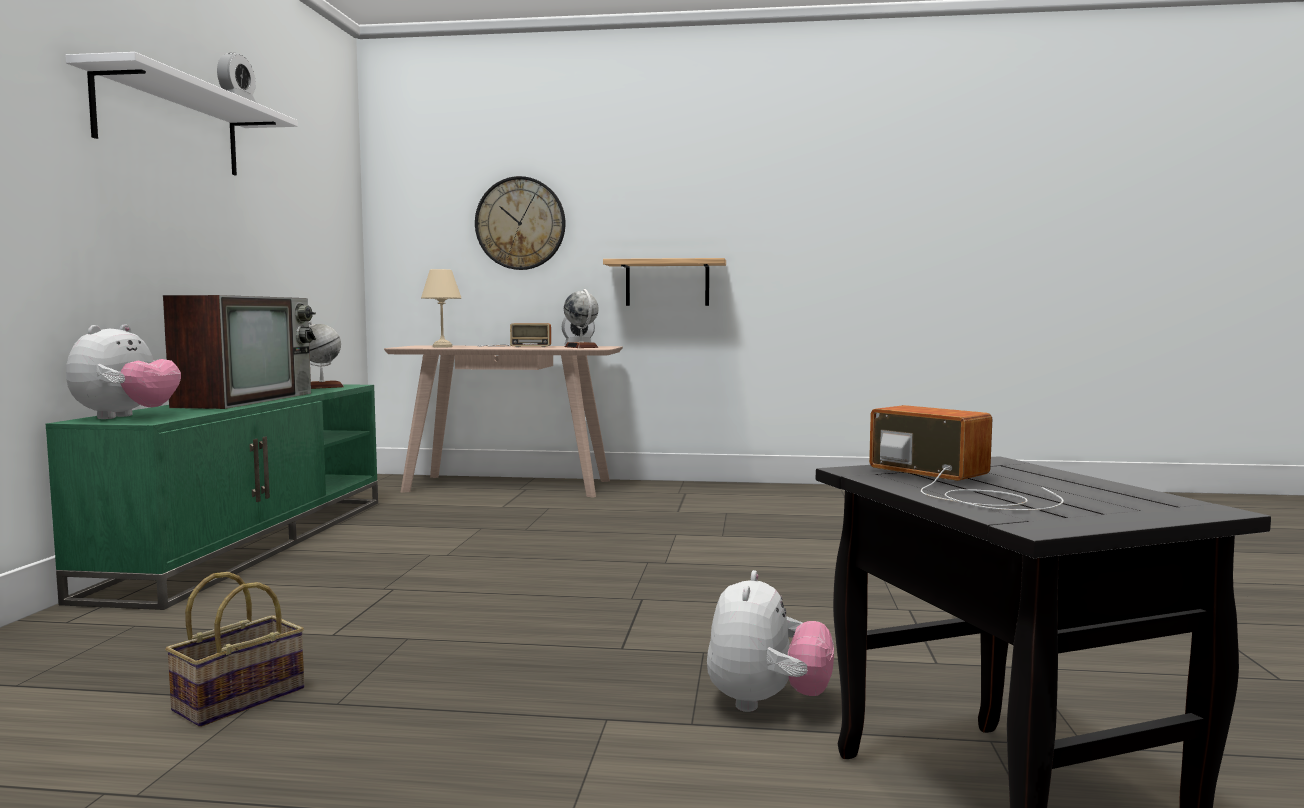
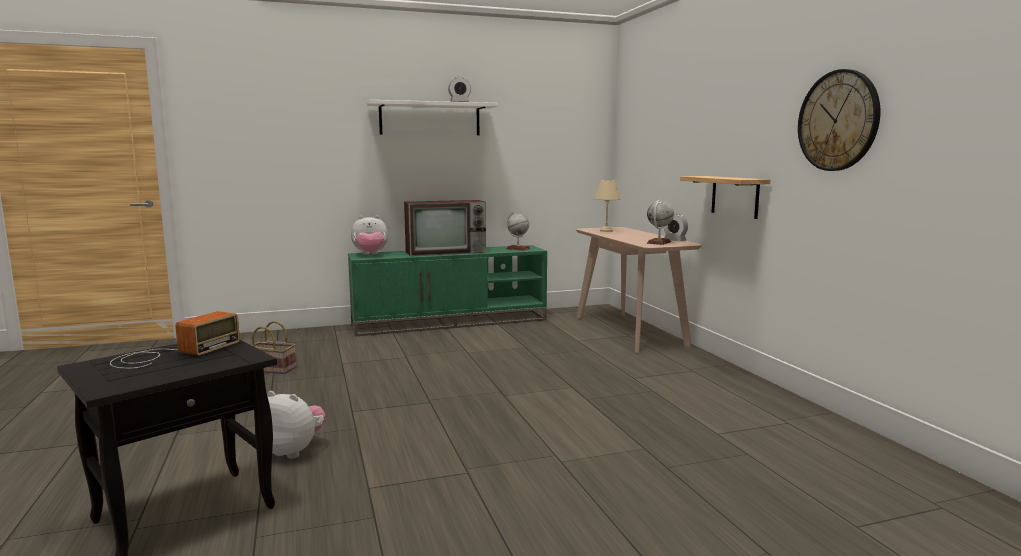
camera: 65 degrees right, 5 degrees up
wall clock [475,176,565,270] -> wall clock moved to [798,69,880,171]
radio [478,323,551,347] -> none
plush toy [707,570,834,712] -> plush toy turned 150 degrees counterclockwise [267,391,326,459]

